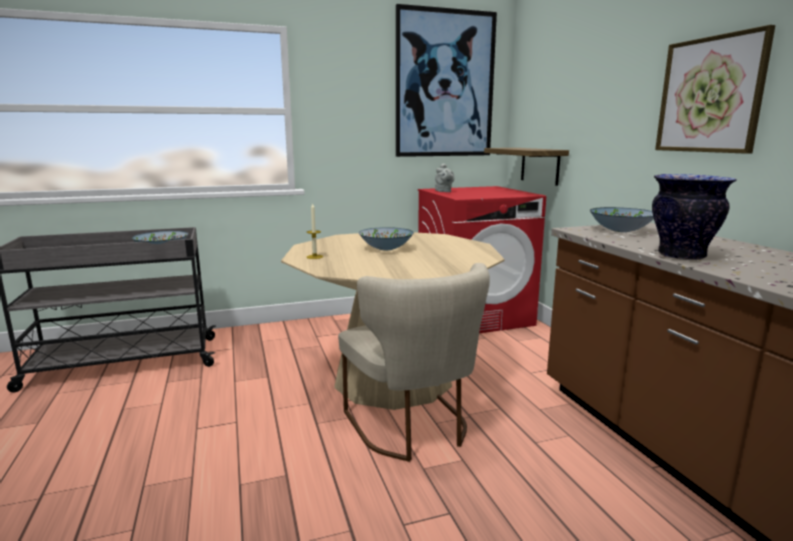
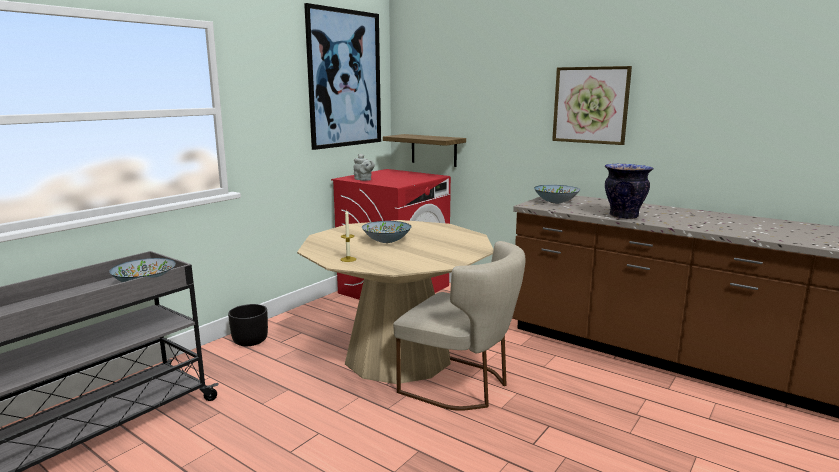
camera: 35 degrees left, 0 degrees up
none -> black planter [228,304,268,346]

